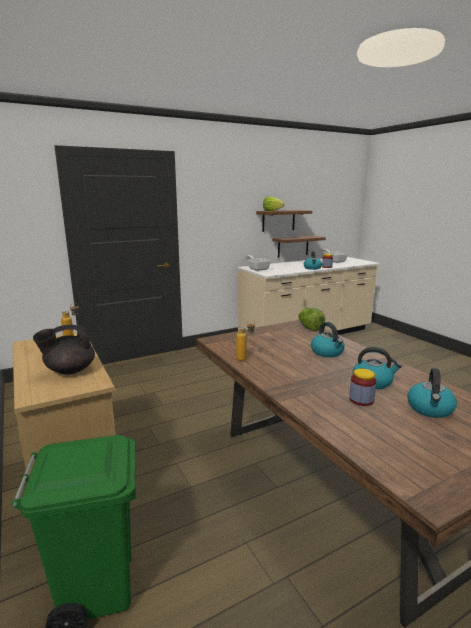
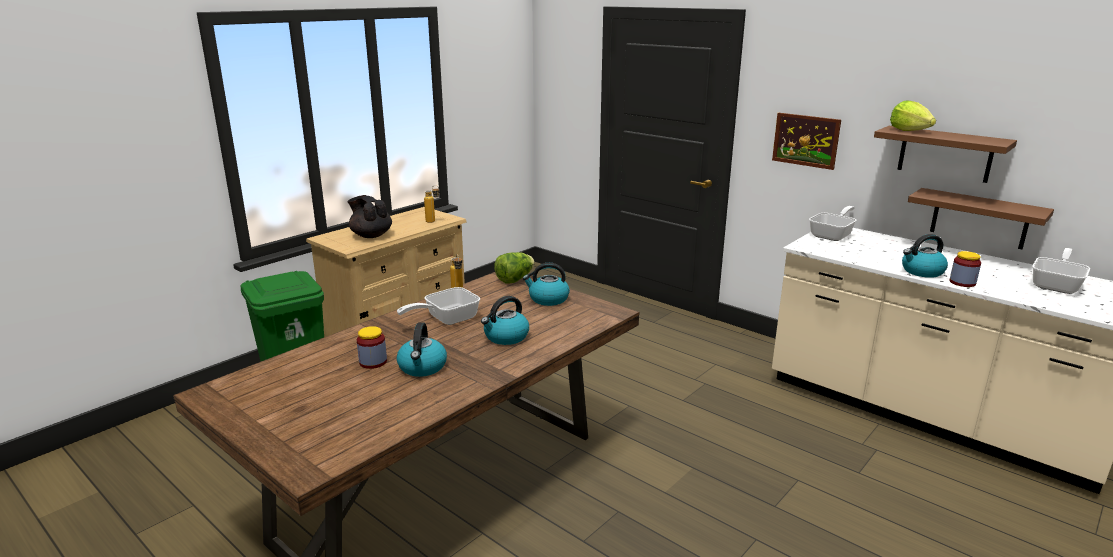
camera: 70 degrees right, 5 degrees up
lettuce [298,308,325,331] -> lettuce moved to [494,252,535,284]
kettle [407,368,457,418] -> kettle moved to [523,263,570,306]
none -> frying pan [397,287,480,325]
none -> picture [772,113,841,170]

